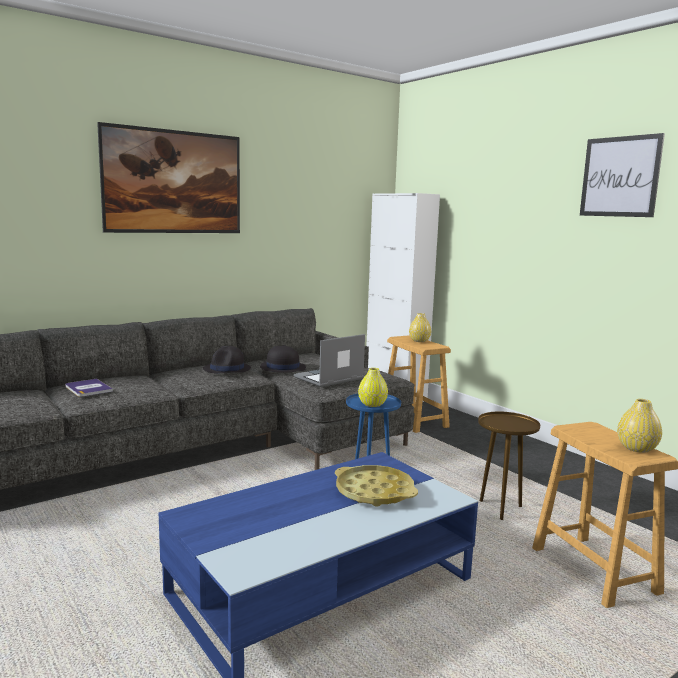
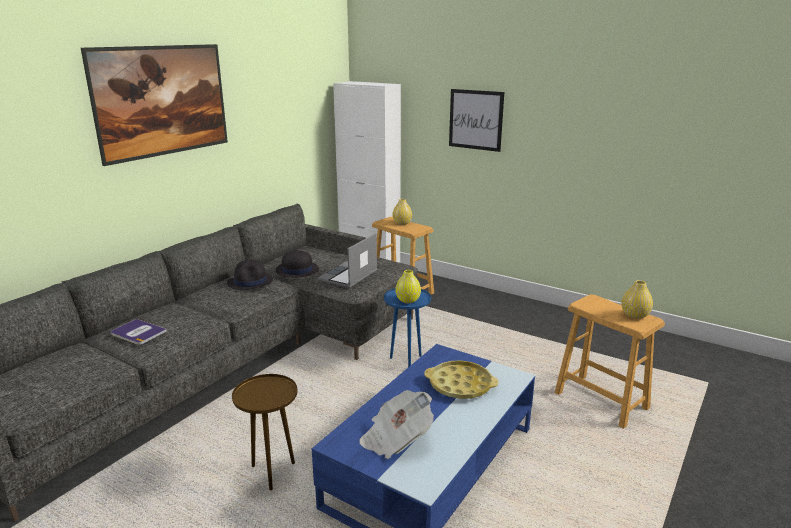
camera: 20 degrees left, 10 degrees up
brown side table [478,412,540,520] -> brown side table moved to [232,374,297,490]
picture [580,133,665,217] -> picture moved to [449,89,504,152]
none -> newspaper [359,390,434,459]

